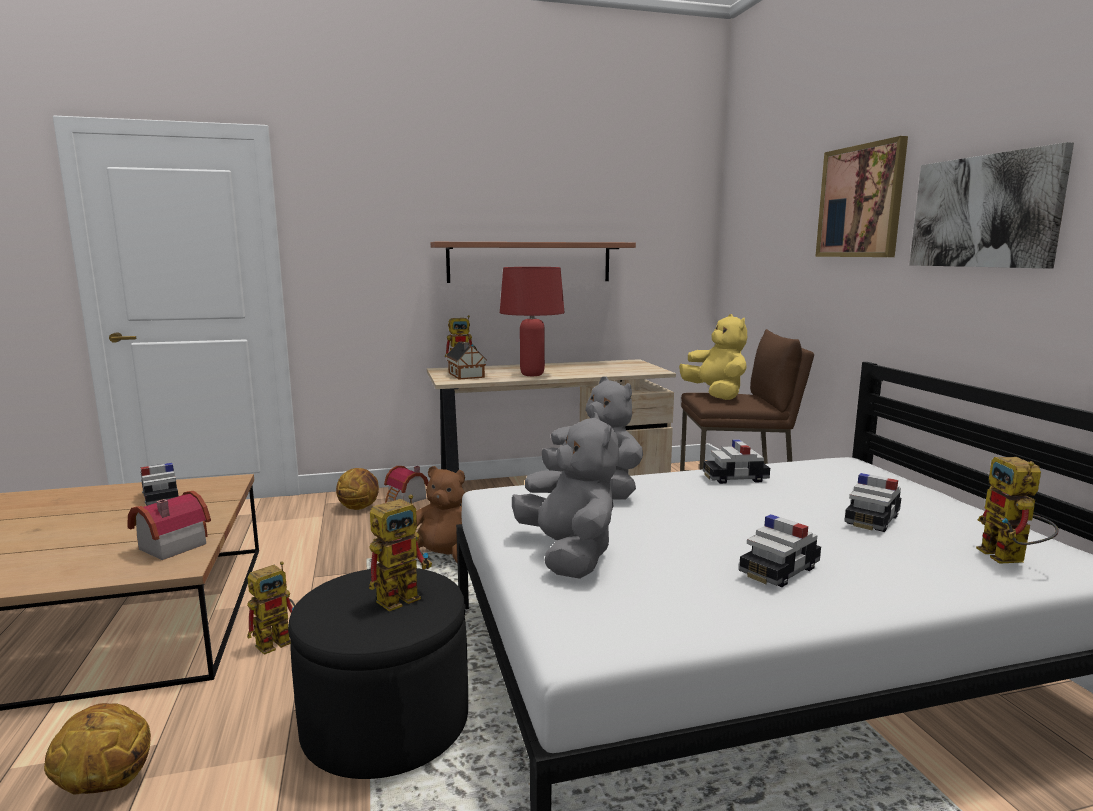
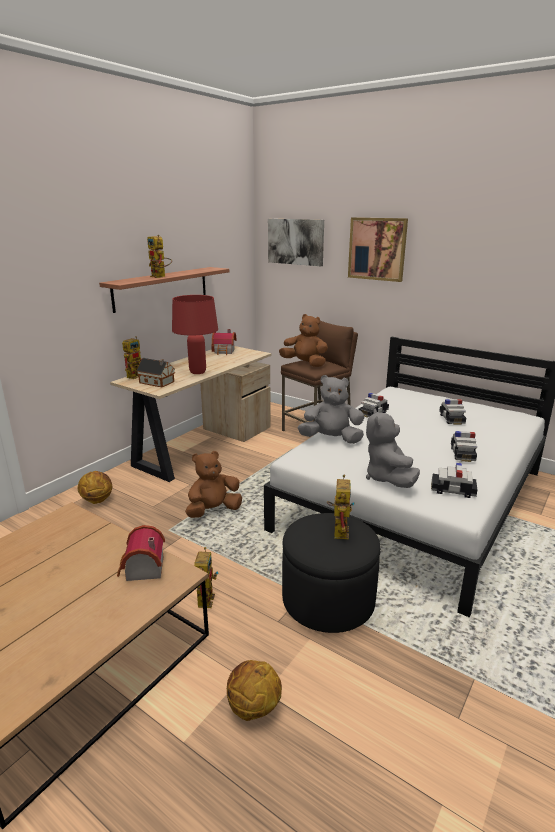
camera: 40 degrees left, 10 degrees up
toy car [140,463,179,506] -> toy car moved to [431,463,478,498]
toy house [384,466,429,503] -> toy house moved to [211,329,237,355]
grey plush toy [512,413,619,579] -> grey plush toy turned 120 degrees counterclockwise [366,408,420,488]
yellow plush toy [679,314,747,400] -> brown plush toy [279,314,328,367]
picture [909,142,1074,268] -> picture moved to [268,219,324,266]
toy robot [976,457,1059,564] -> toy robot moved to [147,235,172,278]

